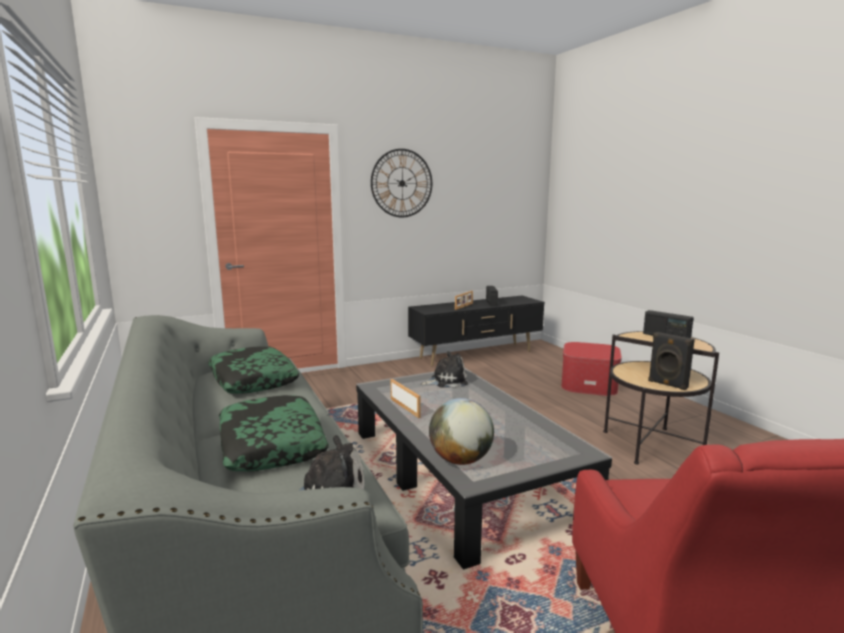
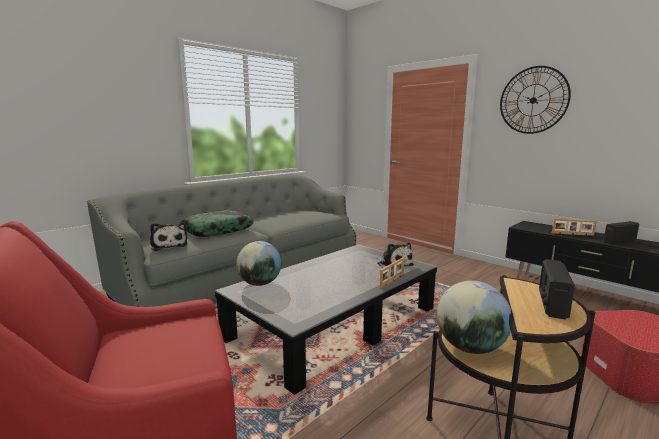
camera: 70 degrees right, 0 degrees up
pillow [208,346,300,394] -> none
picture frame [391,379,421,418] -> picture frame moved to [380,257,405,288]
black speaker [648,332,695,390] -> globe [437,281,511,354]

